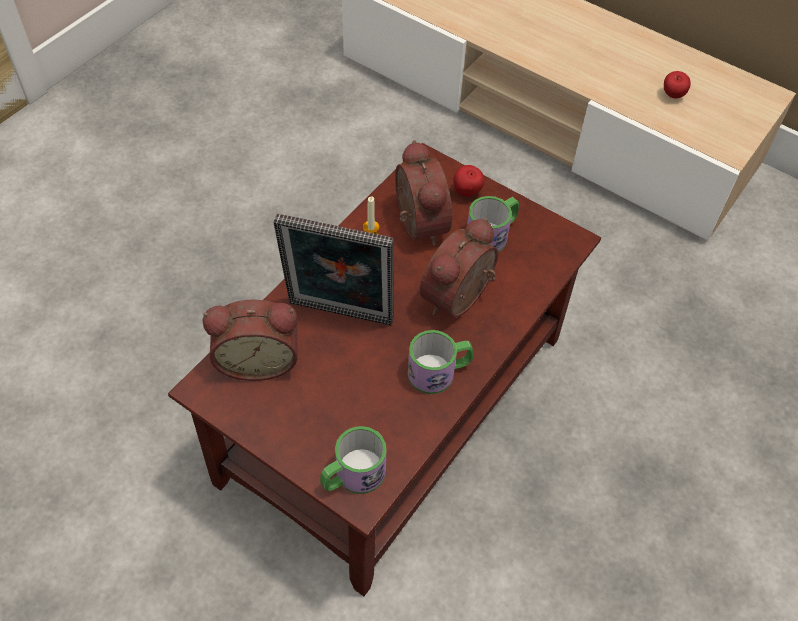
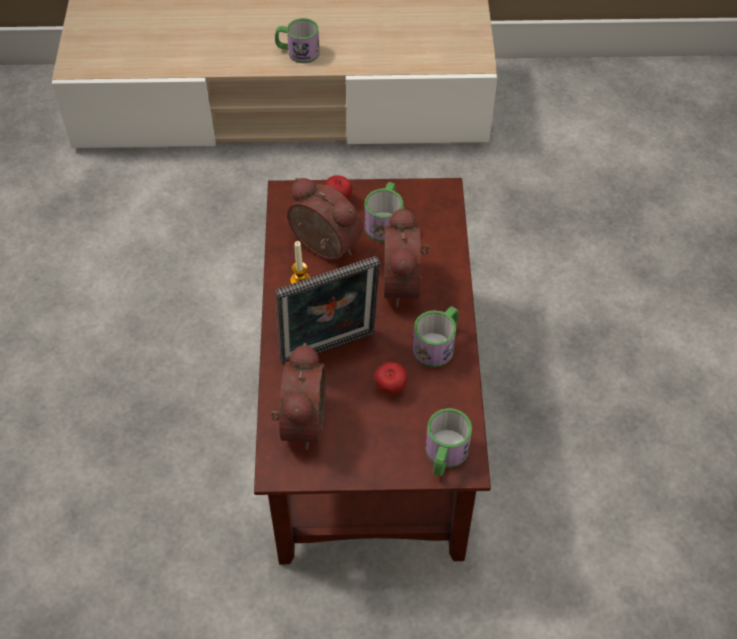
camera: 35 degrees left, 0 degrees up
alarm clock [203,299,298,381] -> alarm clock turned 45 degrees counterclockwise [271,343,326,450]
apple [664,71,691,98] -> apple moved to [375,362,407,394]
none -> mug [275,18,320,63]

